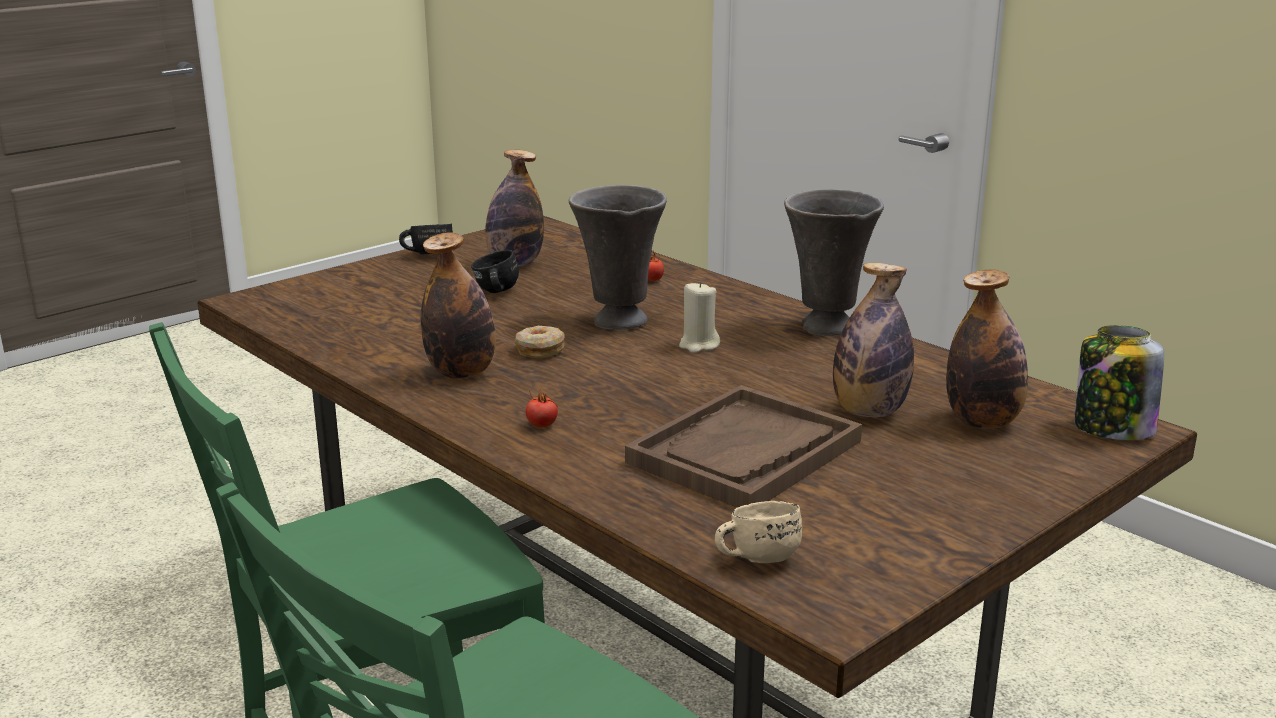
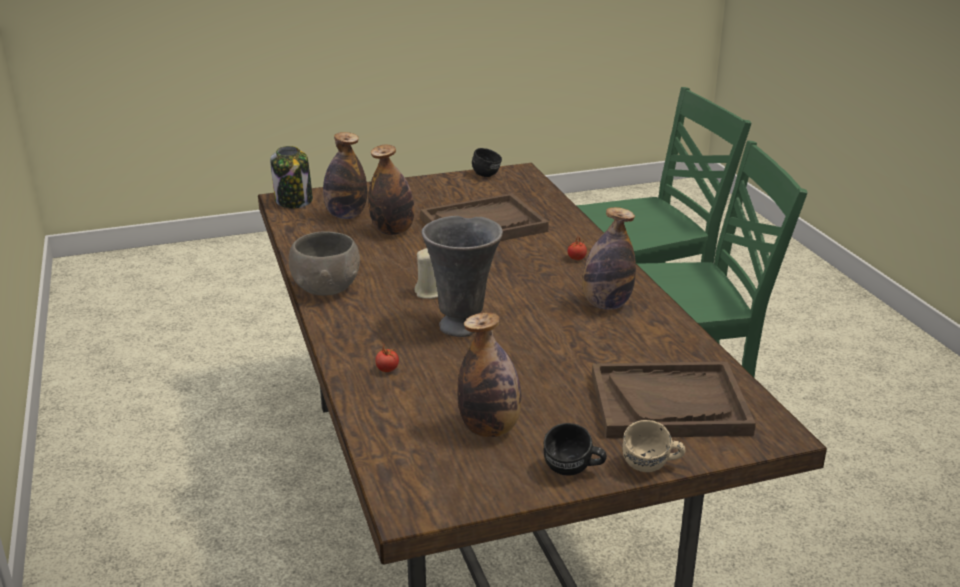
camera: 155 degrees left, 5 degrees up
black mug [471,250,519,293] -> black mug moved to [472,148,502,177]
donut [515,326,565,358] -> none
beige mug [715,501,802,563] -> beige mug moved to [623,420,685,472]
grey vase [784,189,884,336] -> grey bowl [289,231,360,296]
none -> brown tray [592,362,756,438]

